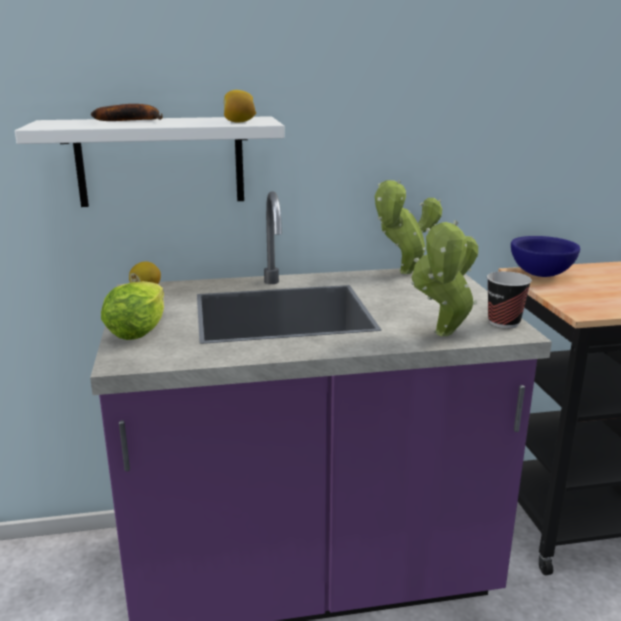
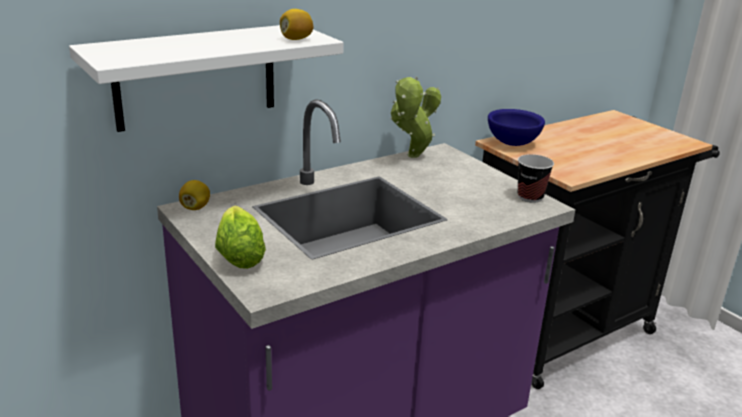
camera: 25 degrees left, 5 degrees up
banana [91,104,163,121] -> none
potted plant [411,220,478,336] -> none

